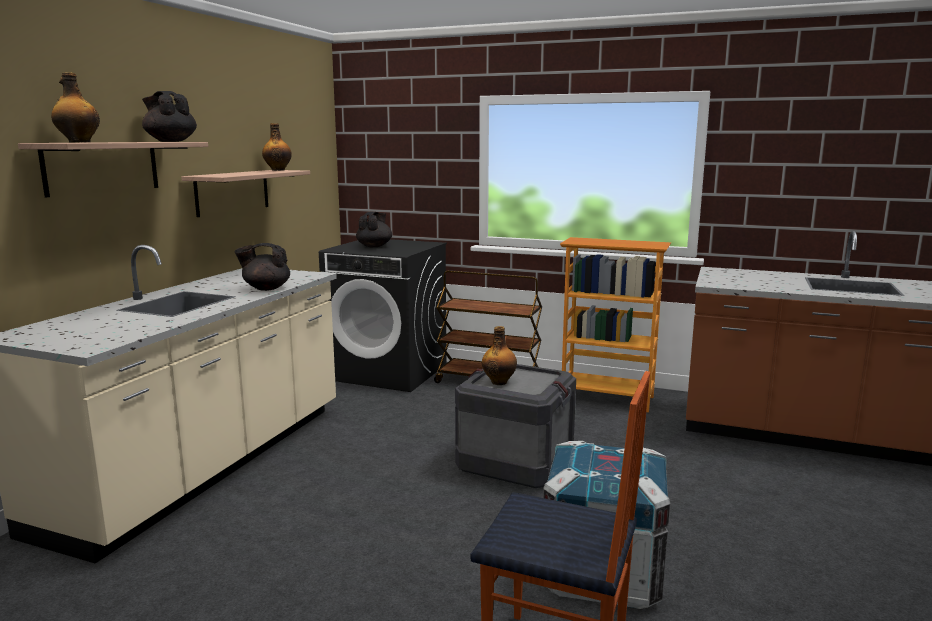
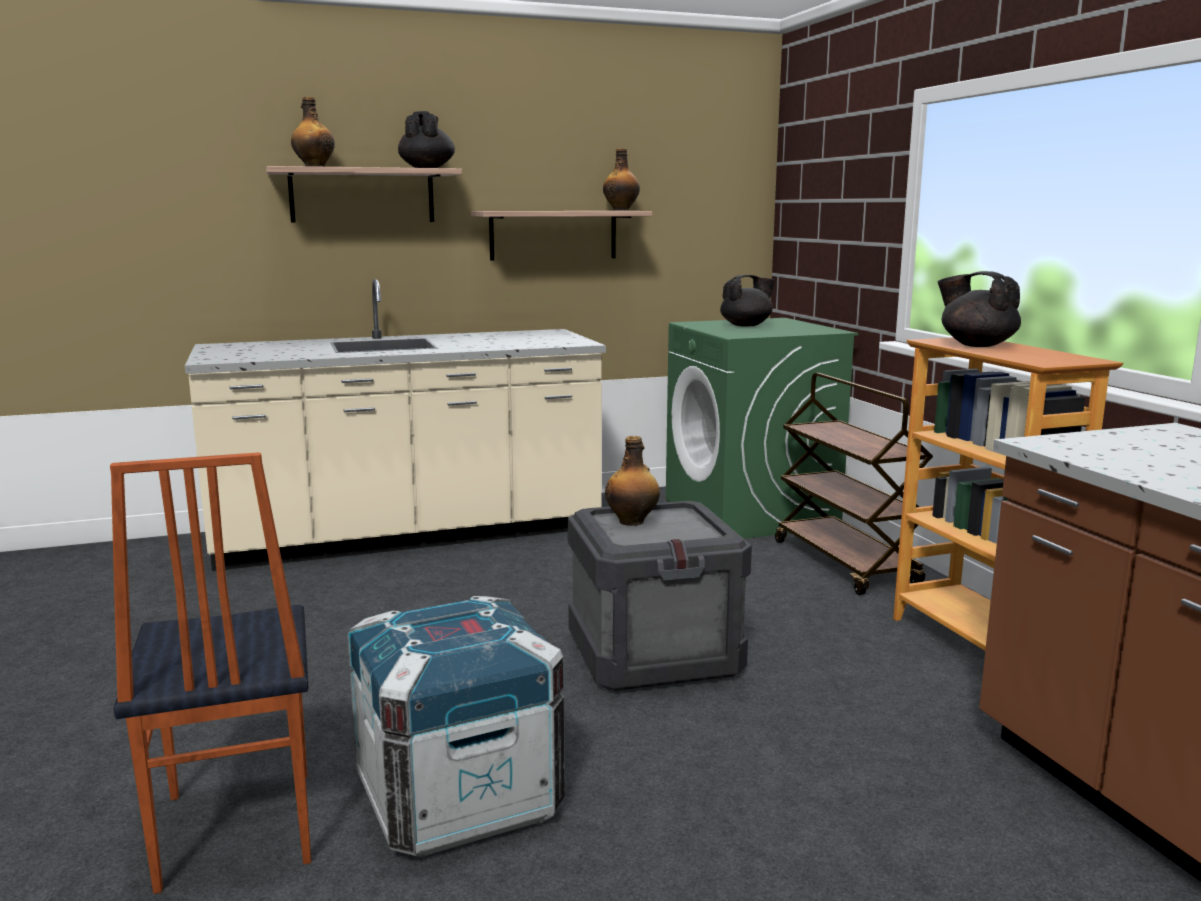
camera: 50 degrees right, 0 degrees up
black teapot [235,243,290,291] -> black teapot moved to [938,271,1021,347]
black washing machine [319,239,447,392] -> green washing machine [666,318,858,539]

